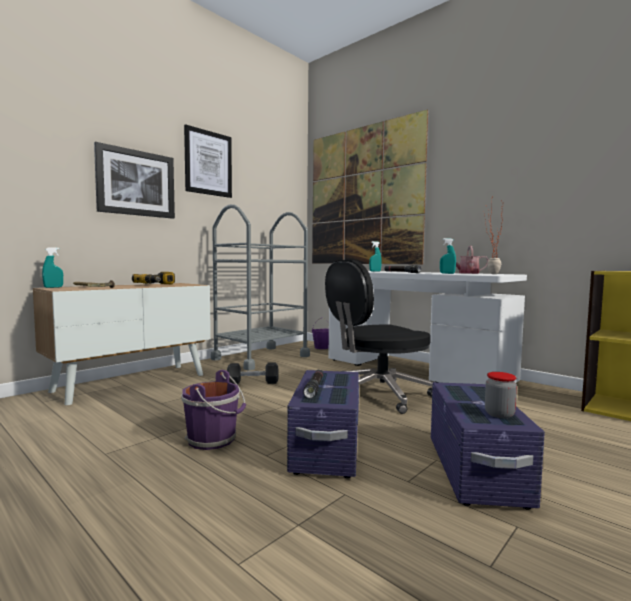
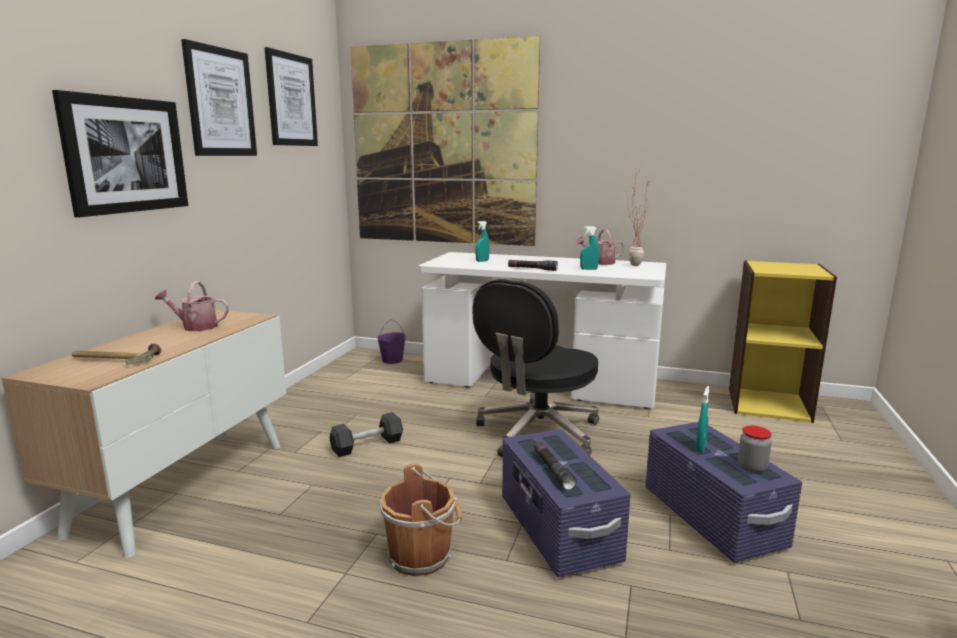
camera: 25 degrees left, 10 degrees up
turquoise spray bottle [42,247,63,288] -> turquoise spray bottle moved to [695,386,709,452]
power drill [132,272,175,284] -> watering can [155,281,229,331]
purple bucket [181,370,246,450] -> brown bucket [380,463,462,576]
grey cart [211,204,310,370] -> none
none -> picture [265,47,318,146]

